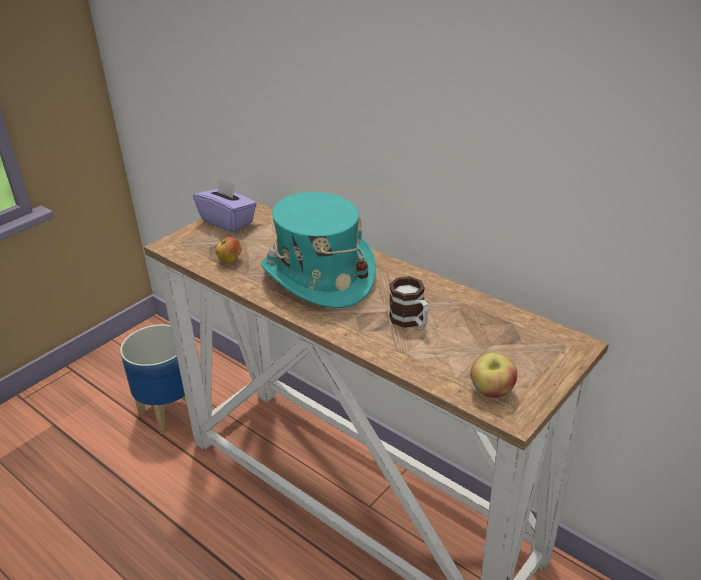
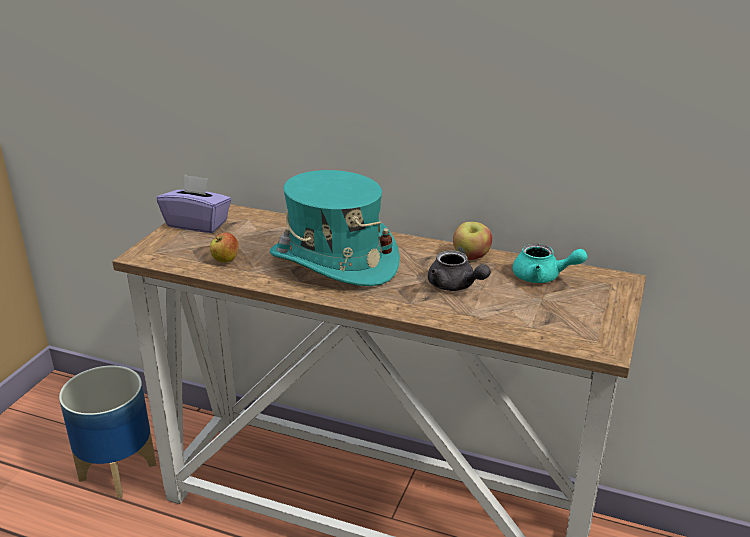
camera: 20 degrees left, 5 degrees down
mug [389,276,429,328] -> grey teapot [428,250,491,291]
apple [470,353,517,398] -> apple moved to [453,222,492,260]
none -> turquoise teapot [513,243,587,283]

